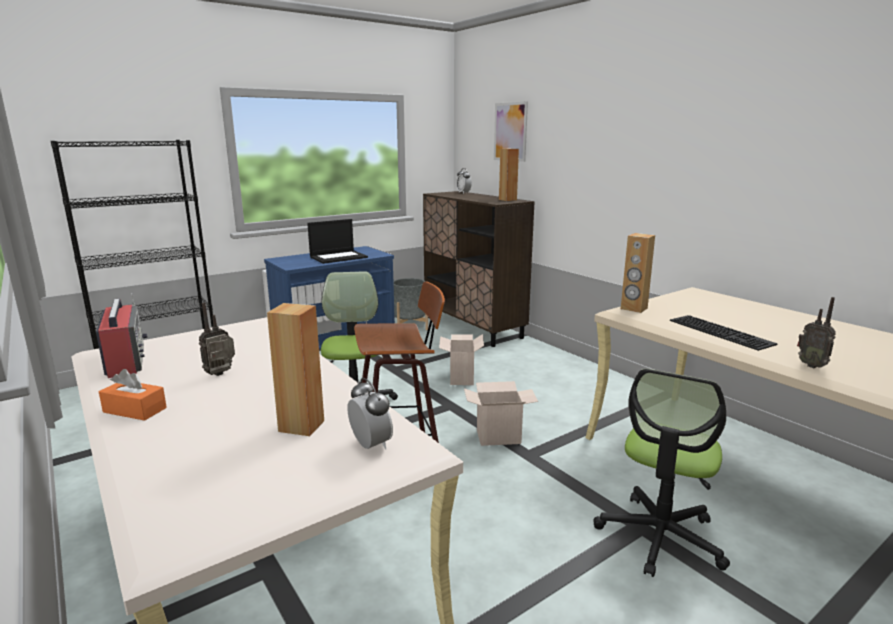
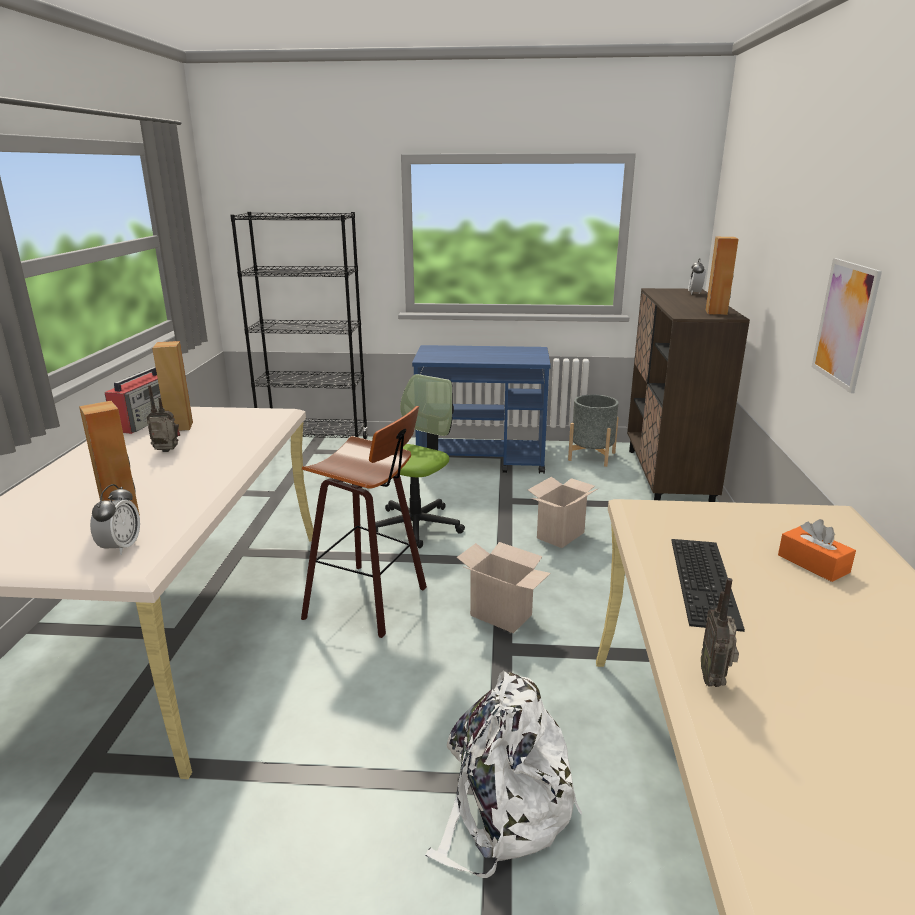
camera: 40 degrees right, 5 degrees up
orange tissue box [99,369,167,421] -> orange tissue box moved to [778,519,856,582]
laptop [307,219,368,264] -> none
picture [494,101,528,162] -> picture moved to [812,258,882,393]
office chair [593,369,730,577] -> white backpack [425,671,582,878]
brown speaker [621,233,655,313] -> brown speaker moved to [152,341,193,431]

